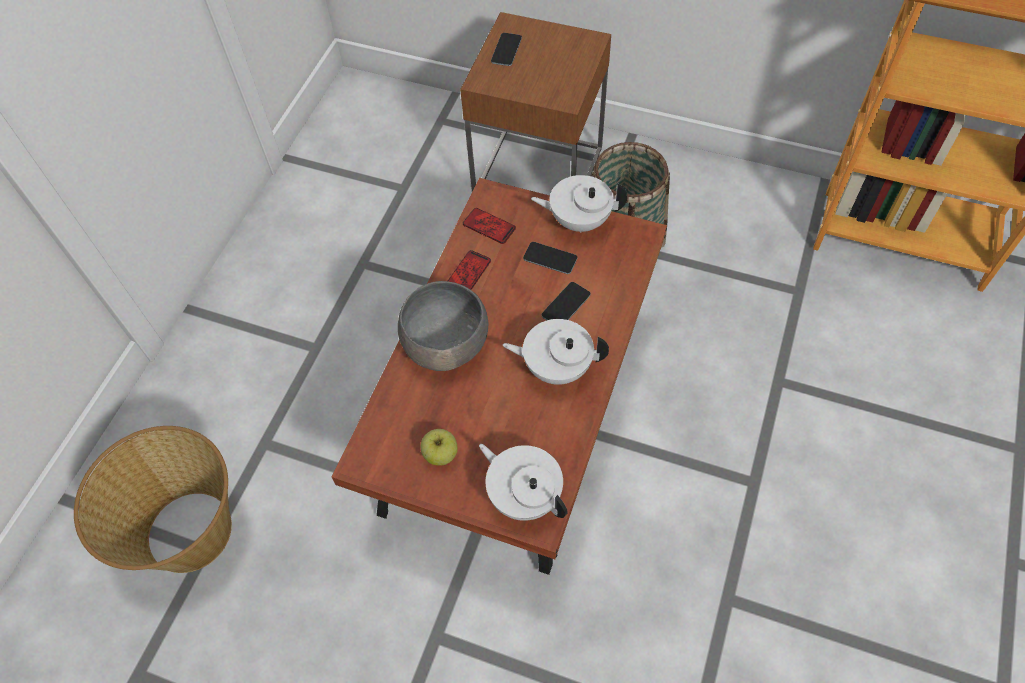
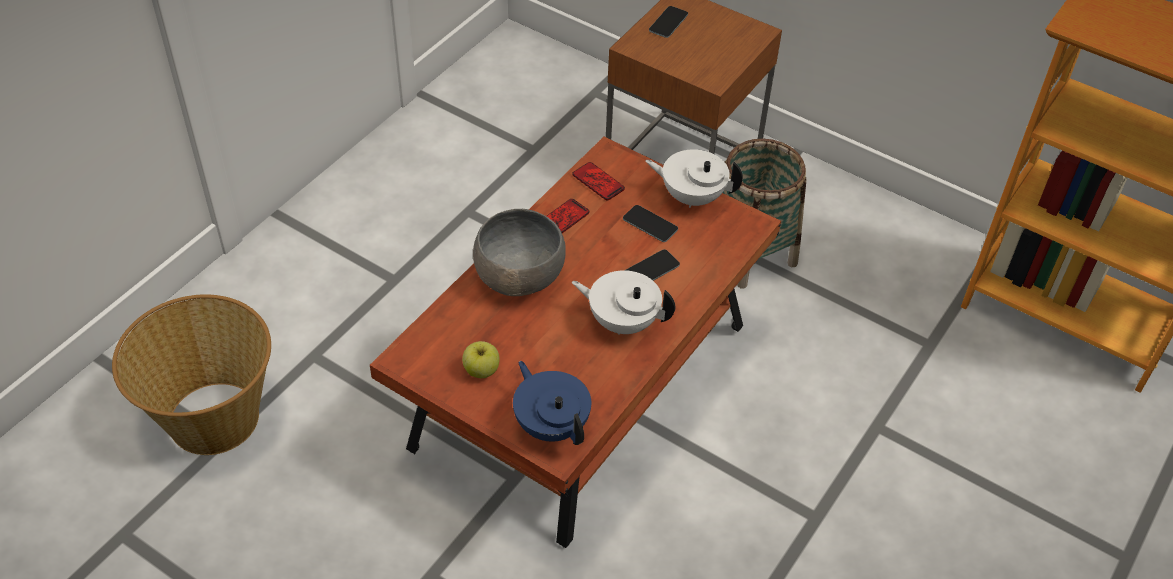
camera: 10 degrees right, 10 degrees down
white teapot [479,444,568,521] -> blue teapot [513,361,591,445]

